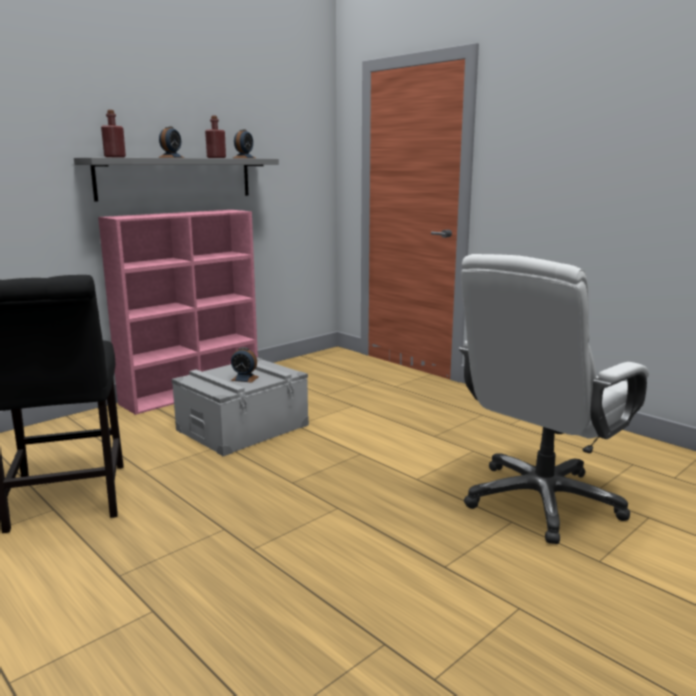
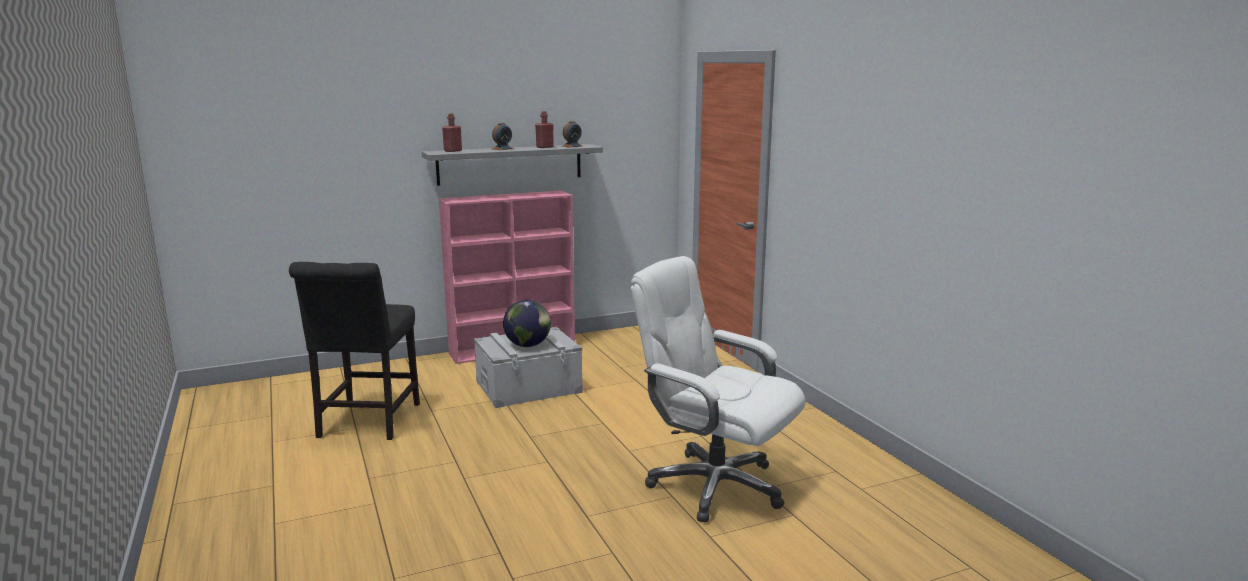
camera: 20 degrees right, 0 degrees up
alarm clock [231,347,259,383] -> globe [503,300,551,347]
white office chair [459,254,649,544] -> white office chair turned 60 degrees clockwise [631,256,806,522]

